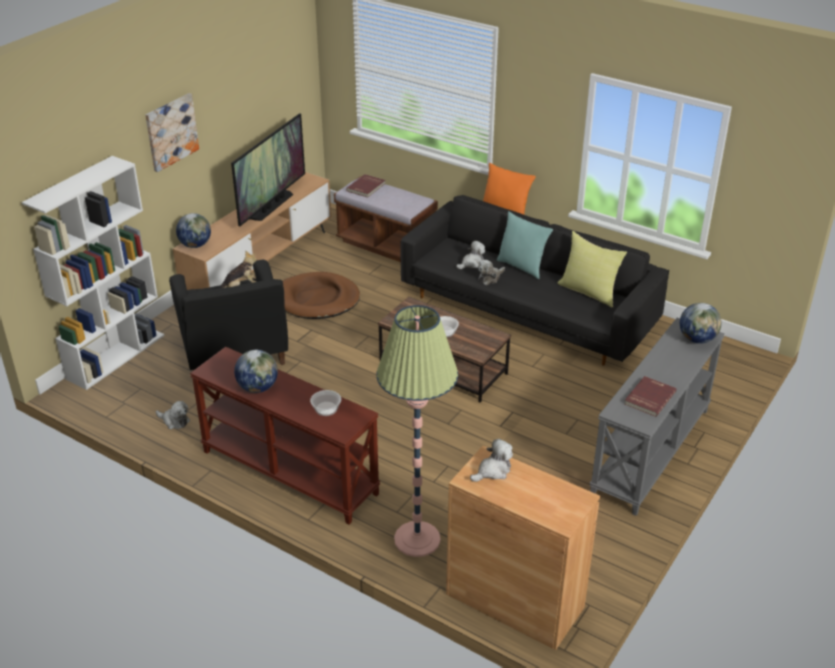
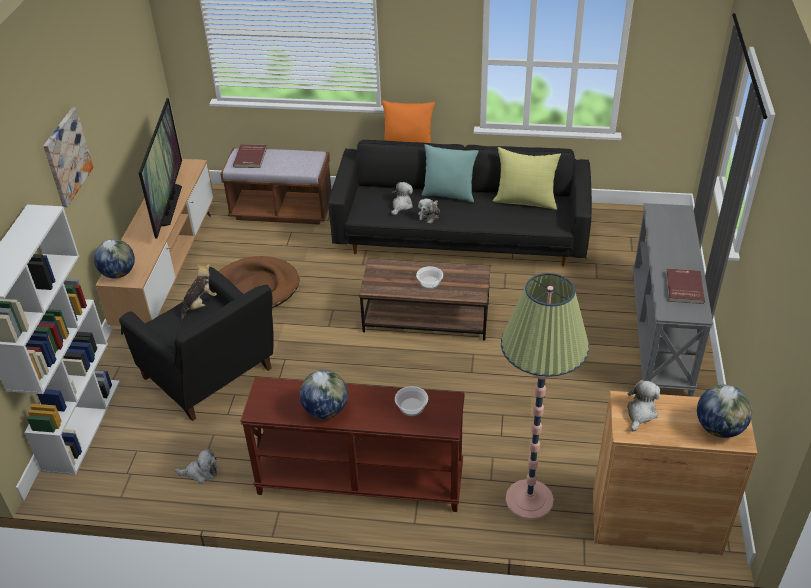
camera: 25 degrees left, 5 degrees up
globe [680,303,721,344] -> globe moved to [697,385,752,438]

